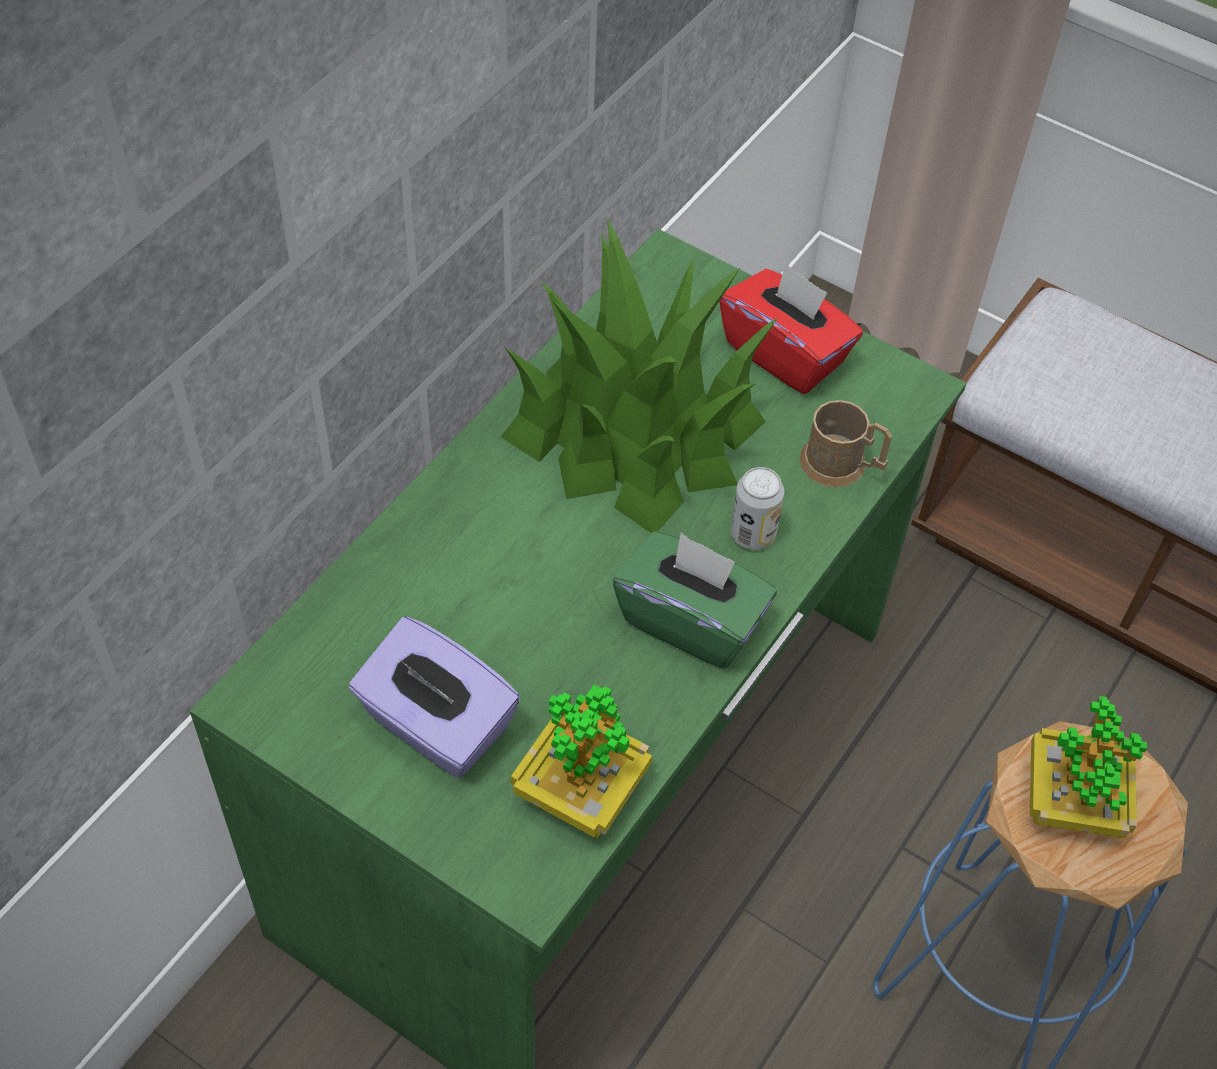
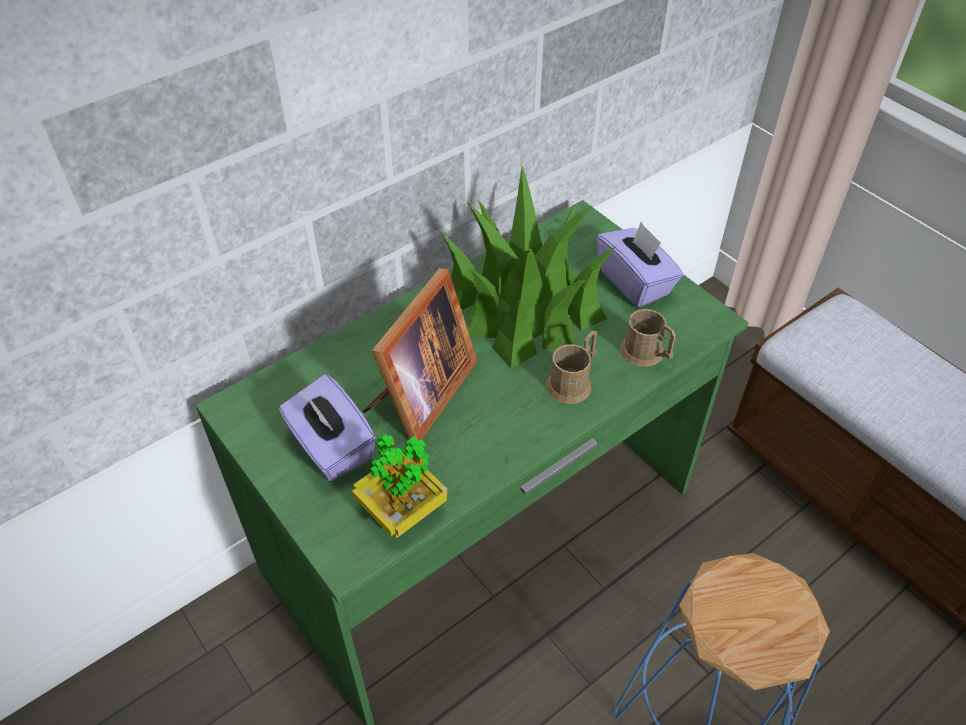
camera: 20 degrees right, 5 degrees down
green tissue box [613,531,777,669] -> none
red tissue box [719,263,863,394] -> purple tissue box [596,222,683,308]
can [731,467,784,550] -> brown mug [546,331,597,404]
potted plant [1030,696,1147,838] -> none
none -> picture frame [362,268,477,441]

